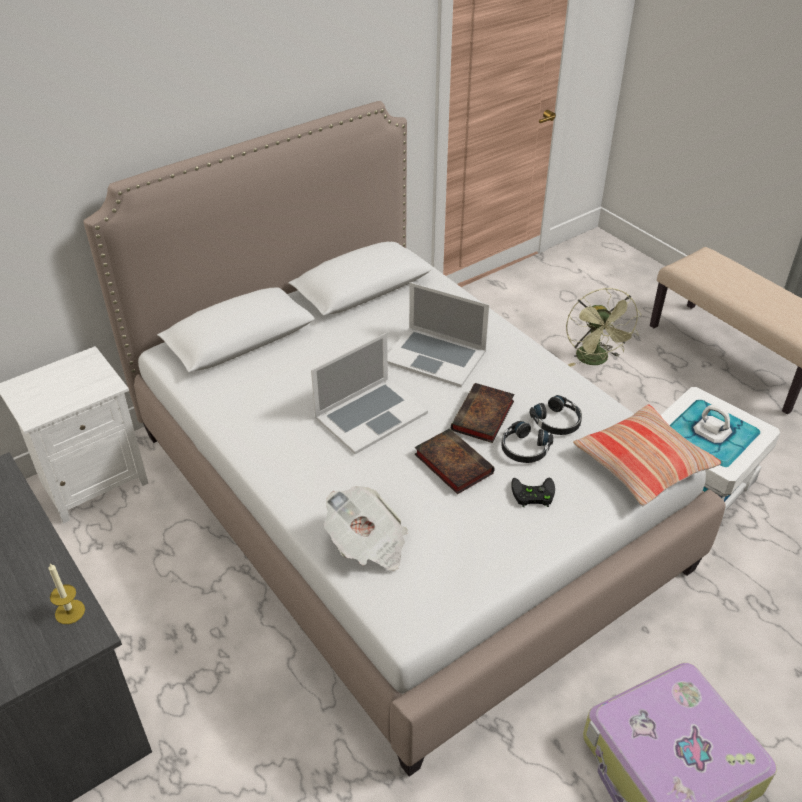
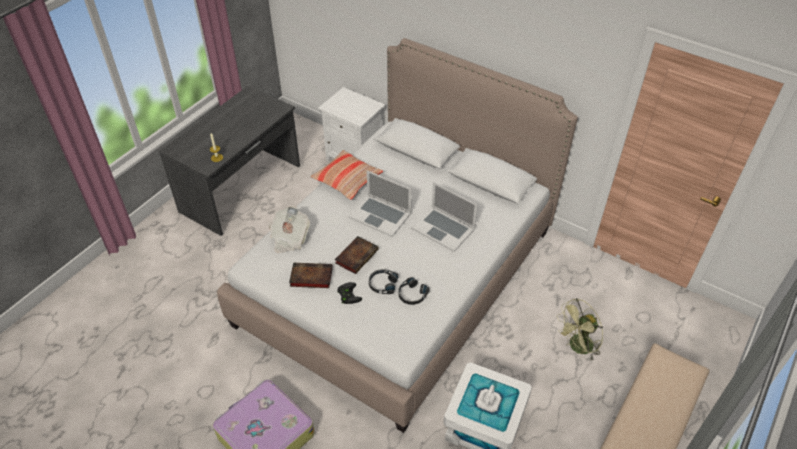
camera: 70 degrees right, 5 degrees up
laptop [387,282,489,387] -> laptop turned 60 degrees counterclockwise [411,182,478,252]
book [451,383,515,443] -> book moved to [289,263,333,288]
pillow [573,405,721,506] -> pillow moved to [310,150,383,200]

